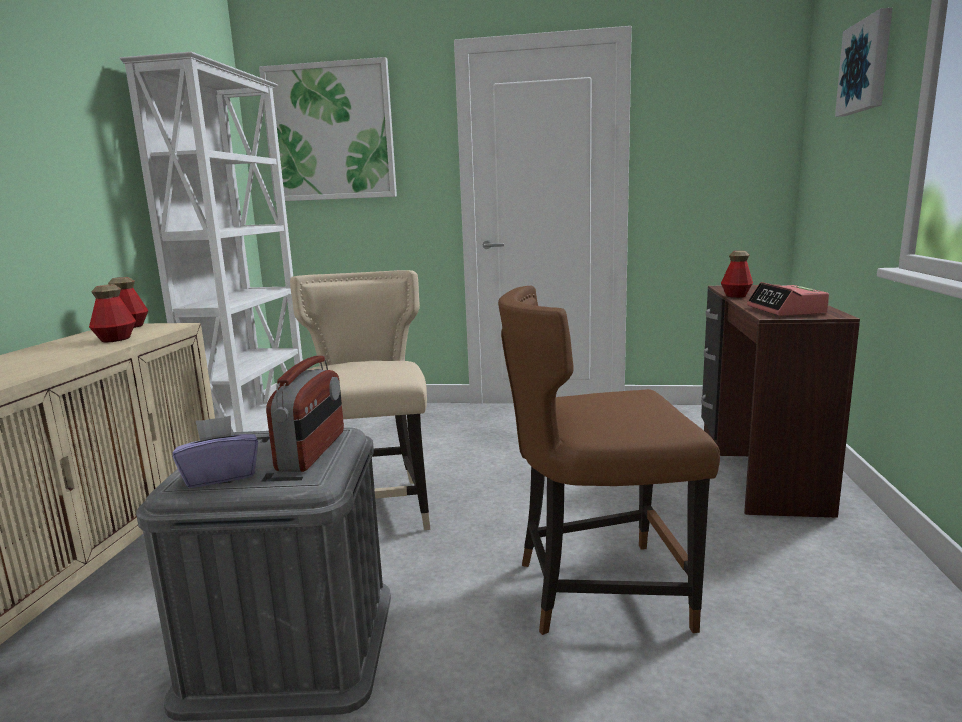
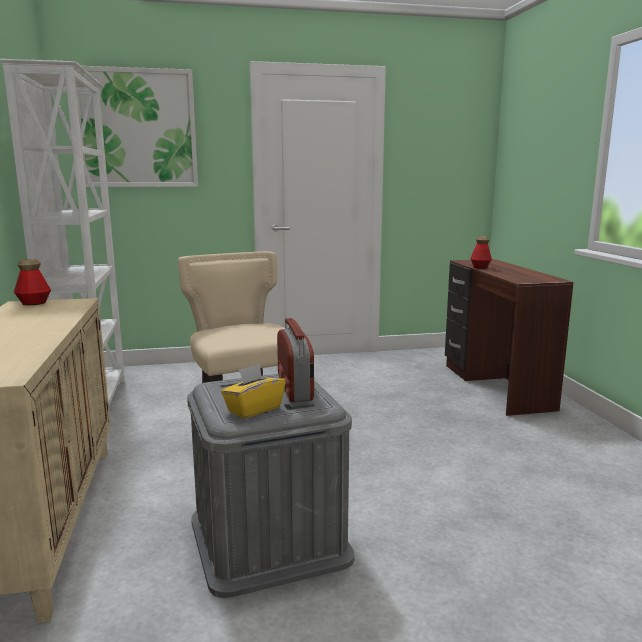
camera: 20 degrees left, 0 degrees up
bottle [89,284,136,342] -> none
purple tissue box [172,416,258,488] -> yellow tissue box [221,364,286,419]
brown chair [498,286,720,635] -> none
alarm clock [747,282,829,316] -> none
picture [835,8,892,117] -> none

